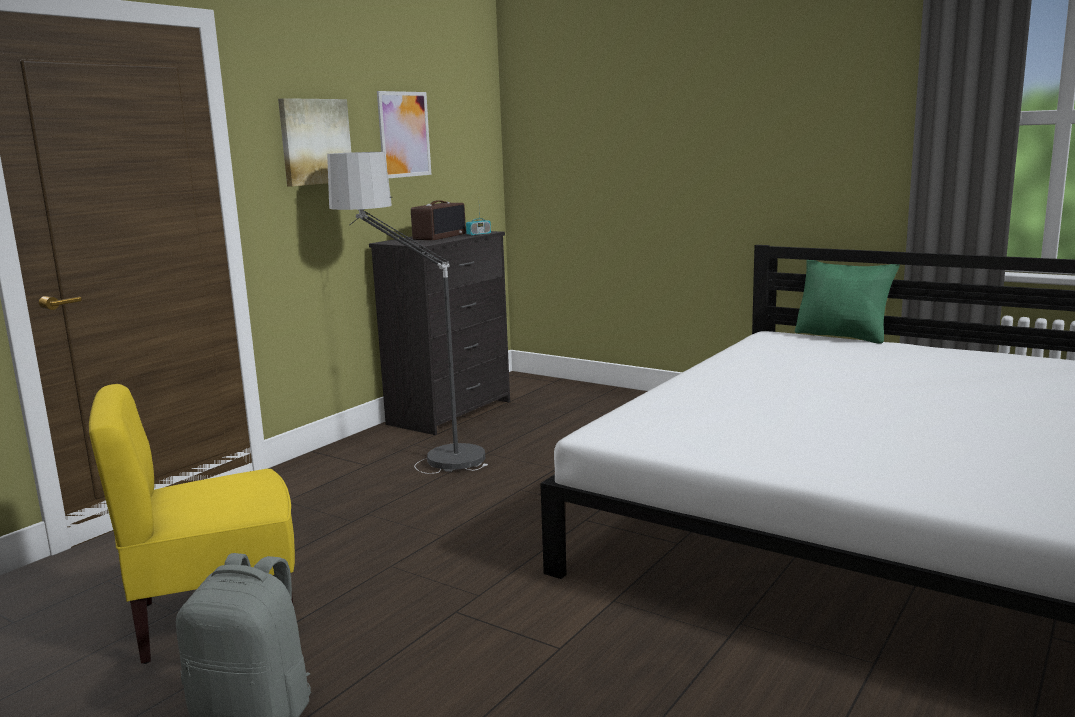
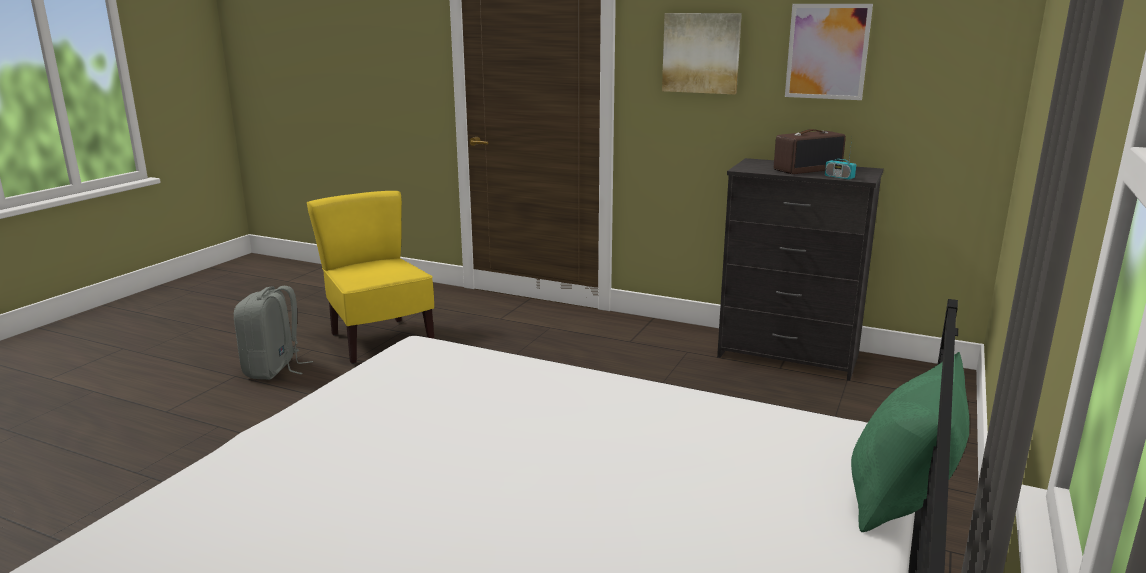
camera: 80 degrees right, 5 degrees up
floor lamp [327,152,488,474] -> none
radio [411,200,466,240] -> radio turned 45 degrees counterclockwise [774,129,846,174]

